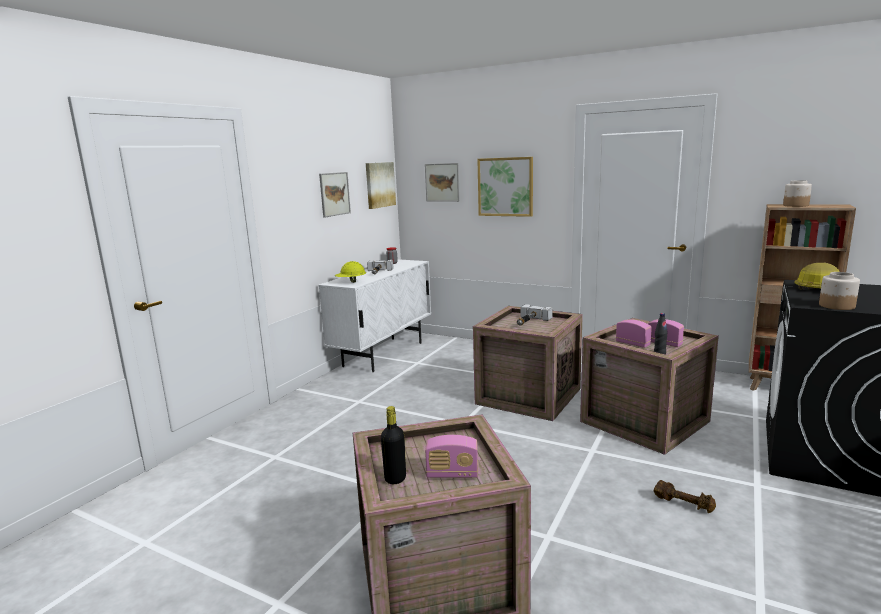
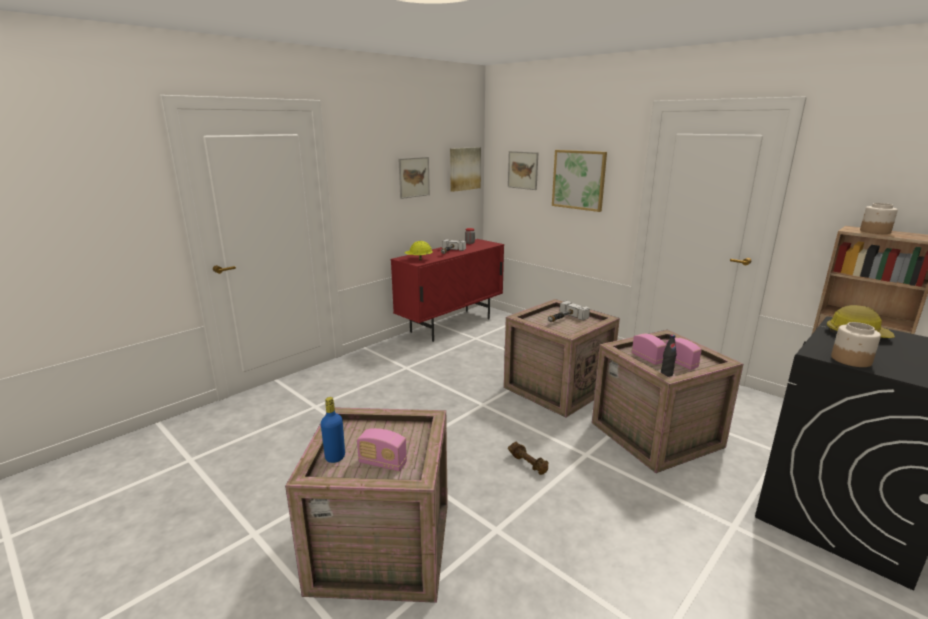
camera: 15 degrees right, 5 degrees up
white cabinet [319,259,431,372] -> red cabinet [391,239,504,342]
black bottle [381,406,406,484] -> blue bottle [321,397,345,463]
brown dumbbell [653,480,716,513] -> brown dumbbell moved to [508,442,548,475]

